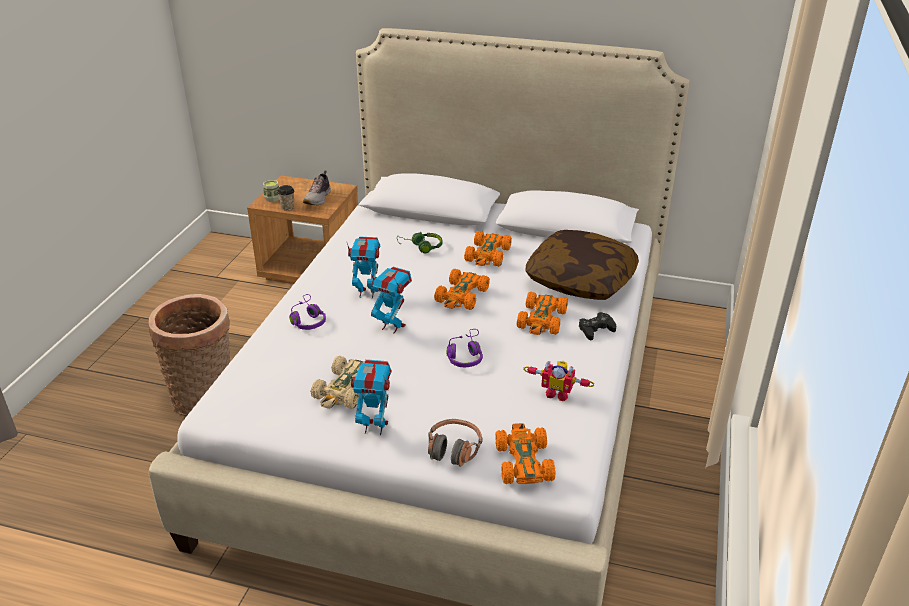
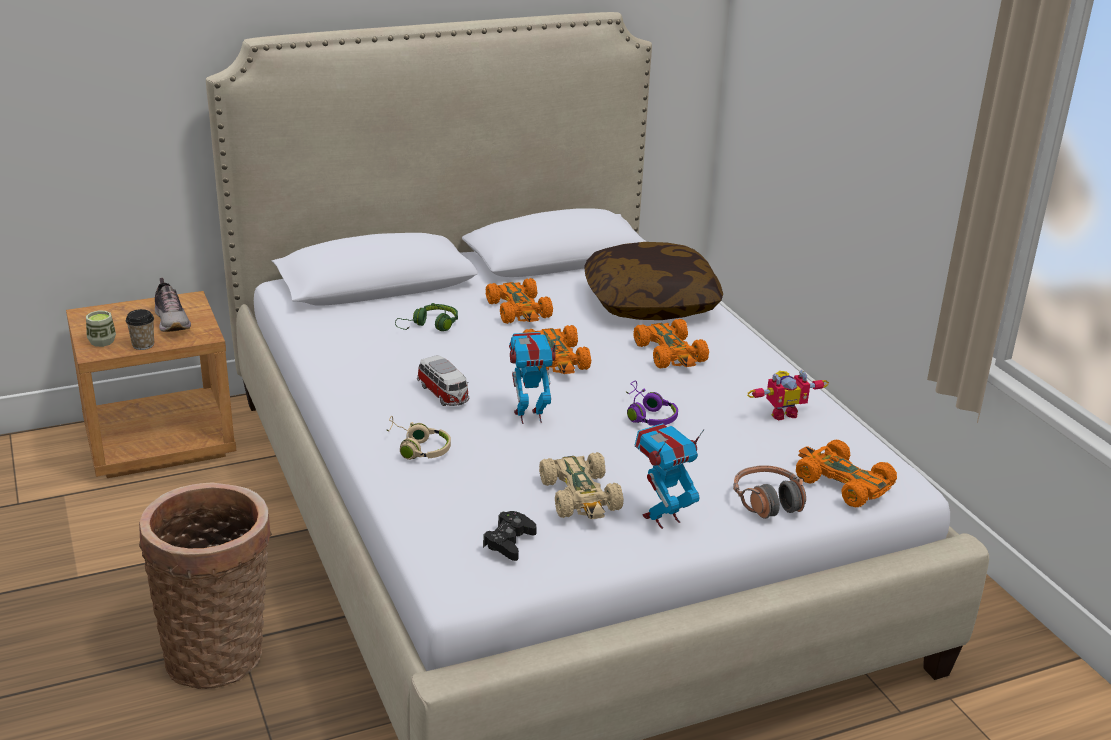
camera: 40 degrees left, 5 degrees down
purple headphones [289,294,326,330] -> beige headphones [386,416,451,460]
toy robot [347,236,380,298] -> toy car [417,355,469,406]
black game controller [579,312,616,340] -> black game controller moved to [483,511,537,561]

